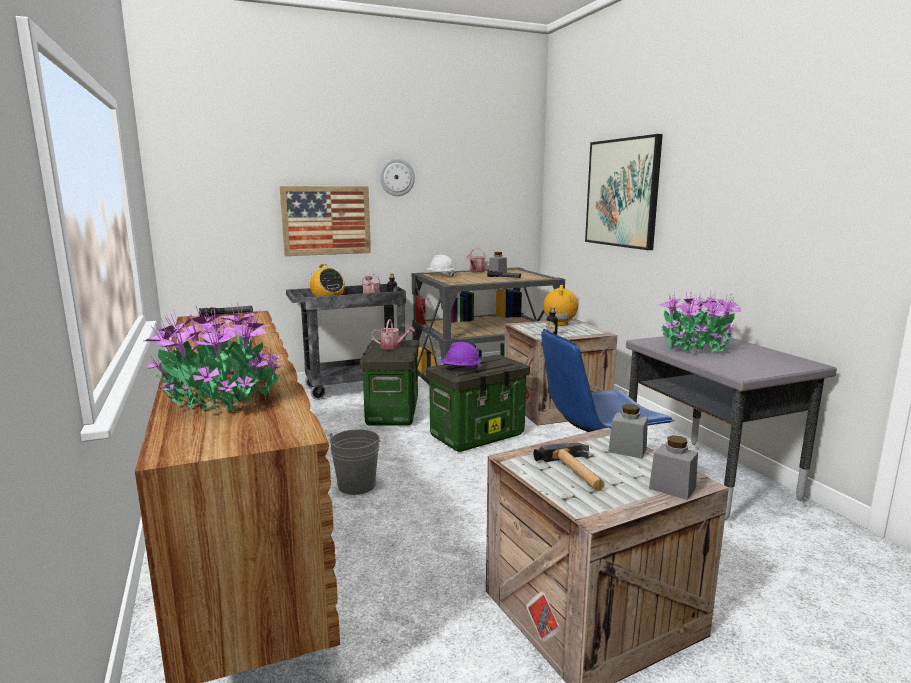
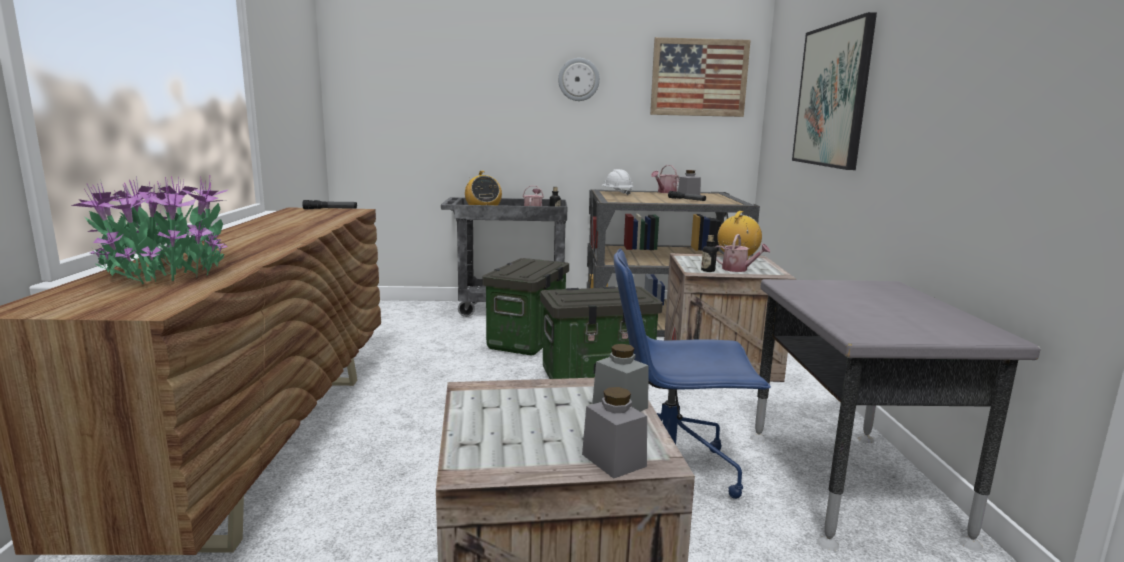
camera: 20 degrees right, 0 degrees up
picture [280,186,371,256] -> picture moved to [650,37,751,117]
grey bucket [328,429,380,495] -> none
watering can [372,319,415,349] -> watering can moved to [715,234,770,272]
purple hard hat [441,342,482,370] -> none
hammer [534,443,604,491] -> none
potted plant [659,291,741,353] -> none

